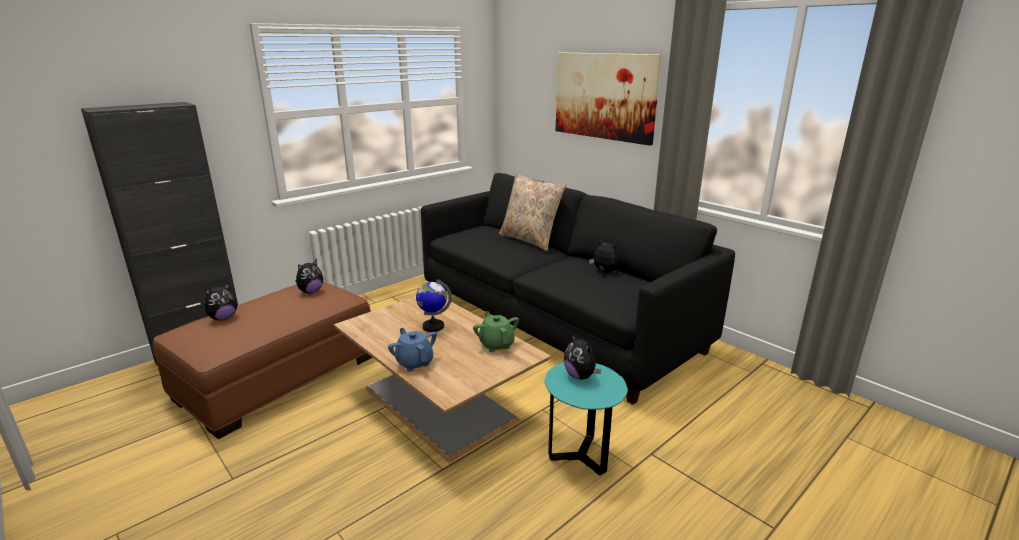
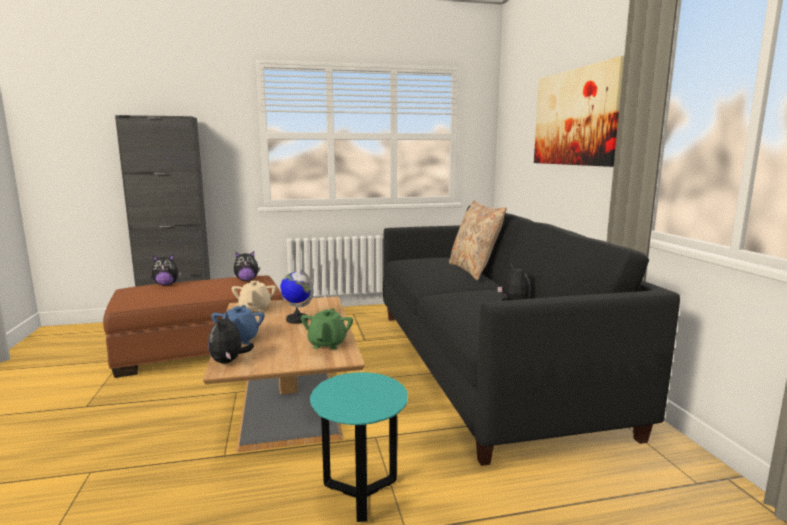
camera: 30 degrees right, 10 degrees down
plush toy [564,333,601,379] -> plush toy moved to [208,312,254,364]
none -> beige teapot [232,281,276,312]

